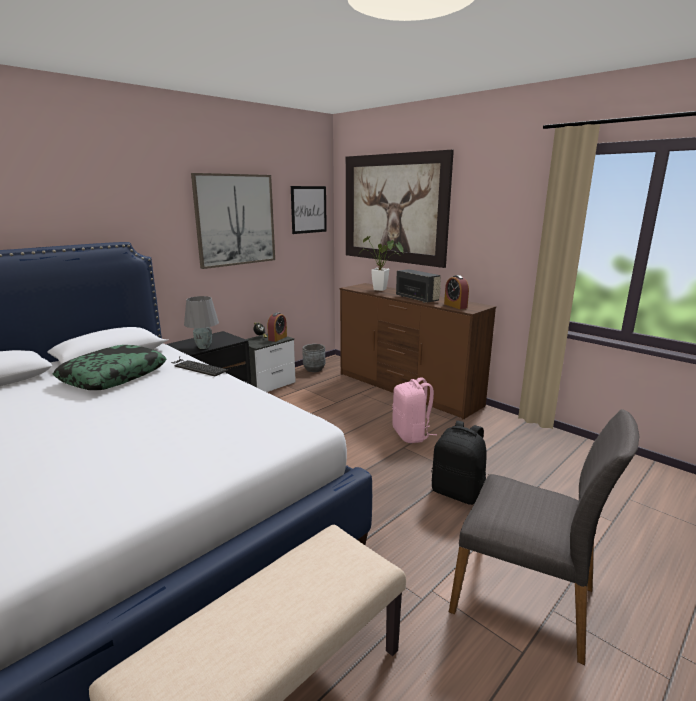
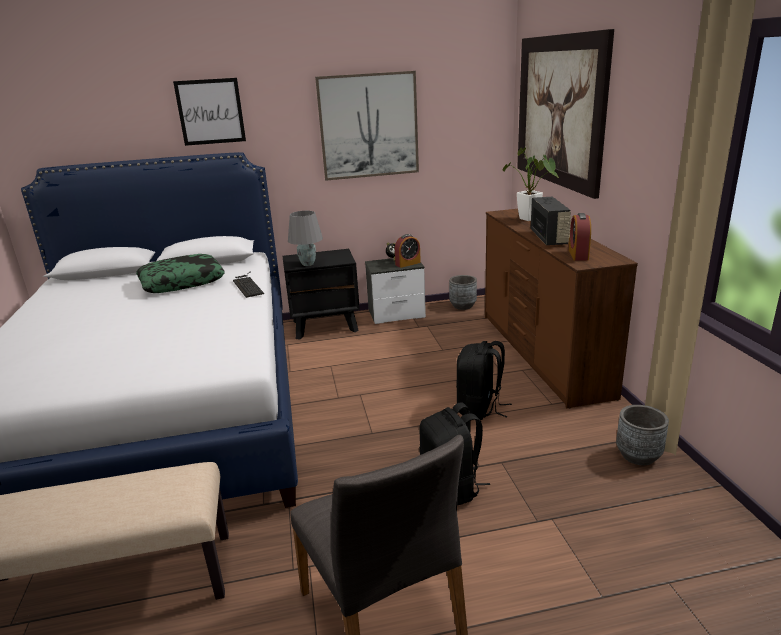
camera: 35 degrees right, 5 degrees up
picture [291,186,327,234] -> picture moved to [173,78,246,146]
pink backpack [392,377,437,443] -> black backpack [456,341,512,420]
none -> grey planter [616,405,669,465]

